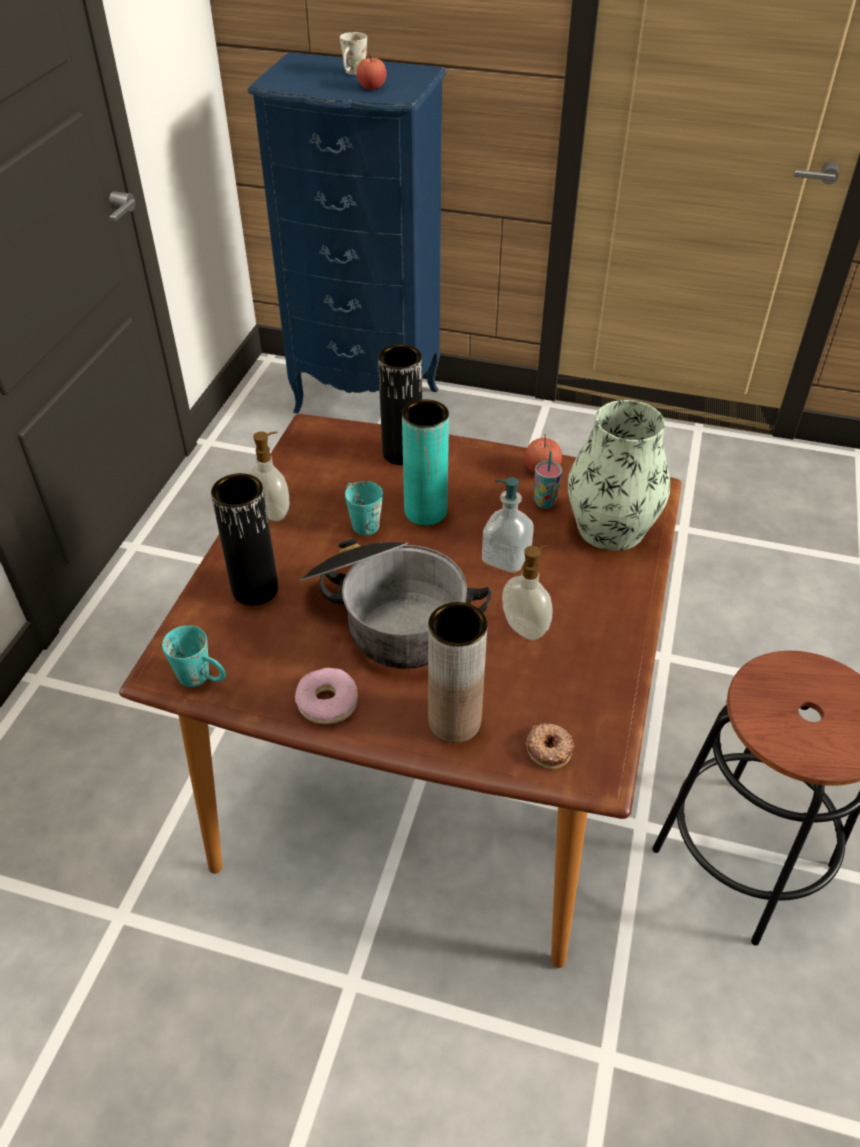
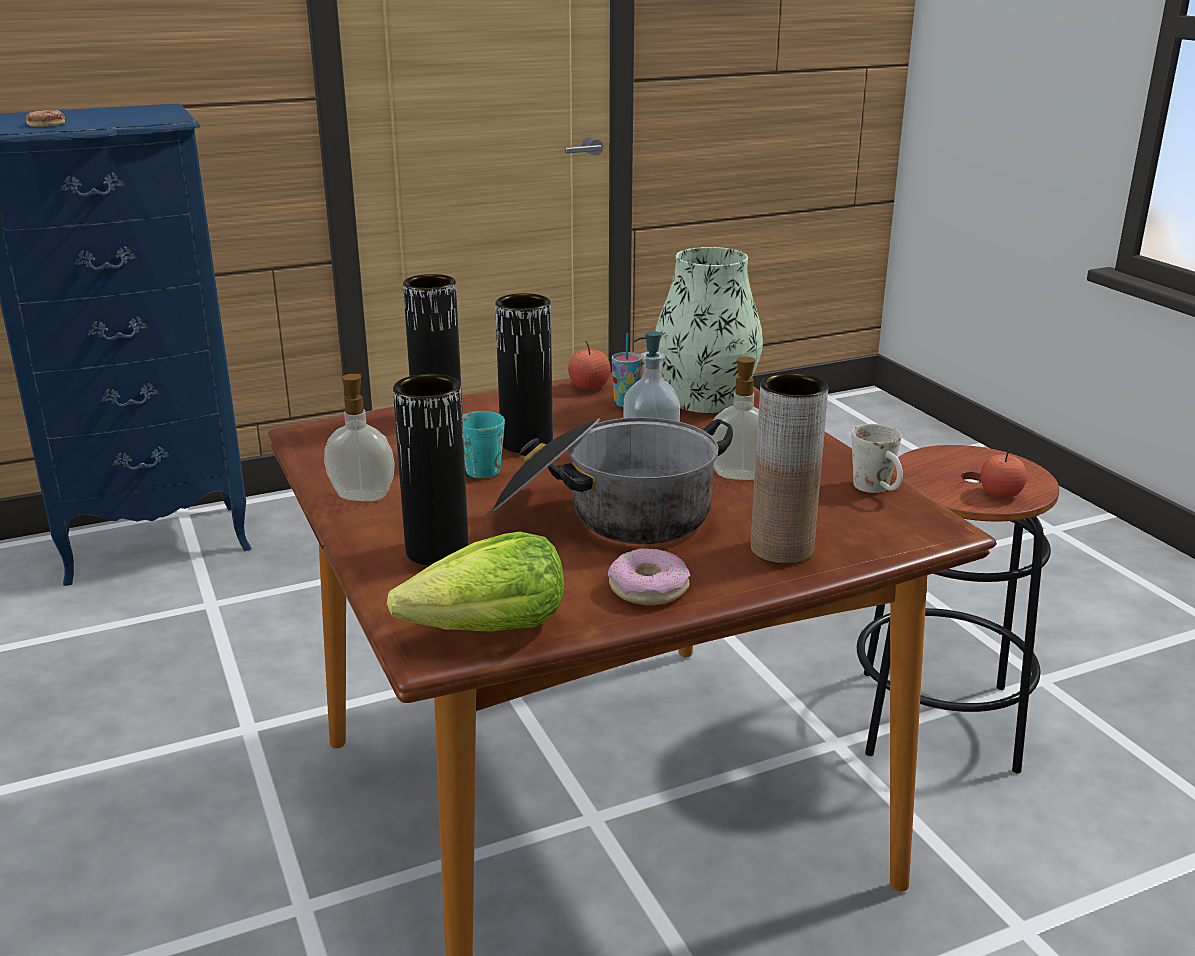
camera: 40 degrees left, 20 degrees down
turquoise mug [162,625,226,687] -> lettuce [387,531,564,632]
white mug [340,32,367,75] -> white mug moved to [852,424,903,493]
apple [356,52,387,90] -> apple moved to [980,450,1027,498]
turquoise vase [402,399,449,526] -> black vase [495,293,553,453]
donut [526,723,574,770] -> donut moved to [26,110,65,127]

